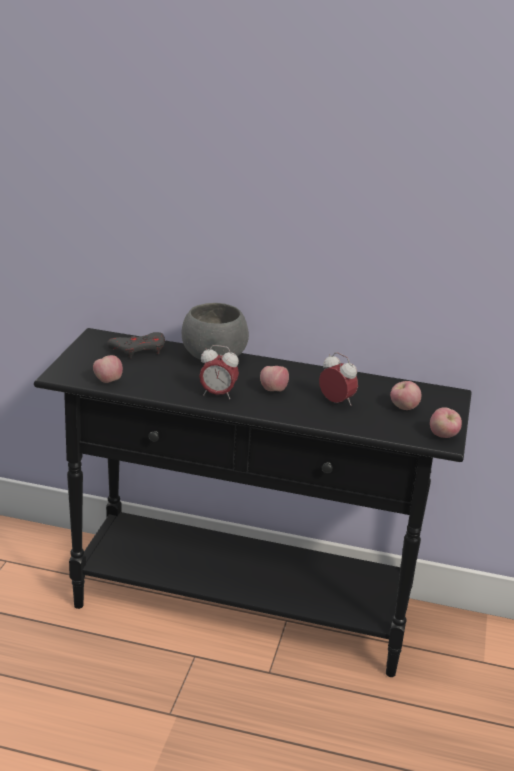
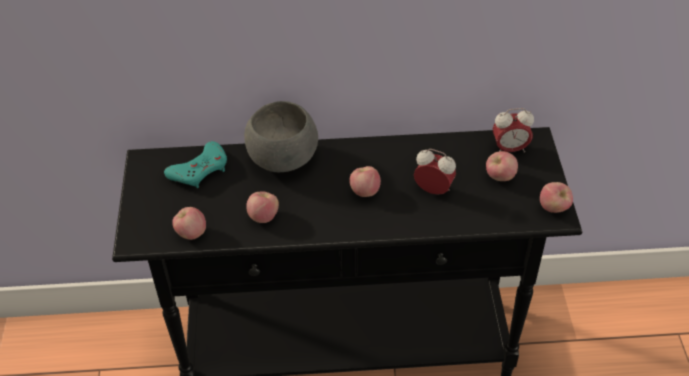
camera: 15 degrees left, 20 degrees up
grey game controller [107,332,165,358] -> turquoise game controller [164,141,227,188]
alarm clock [199,345,239,400] -> alarm clock moved to [493,108,534,153]
none -> apple [246,191,279,223]

